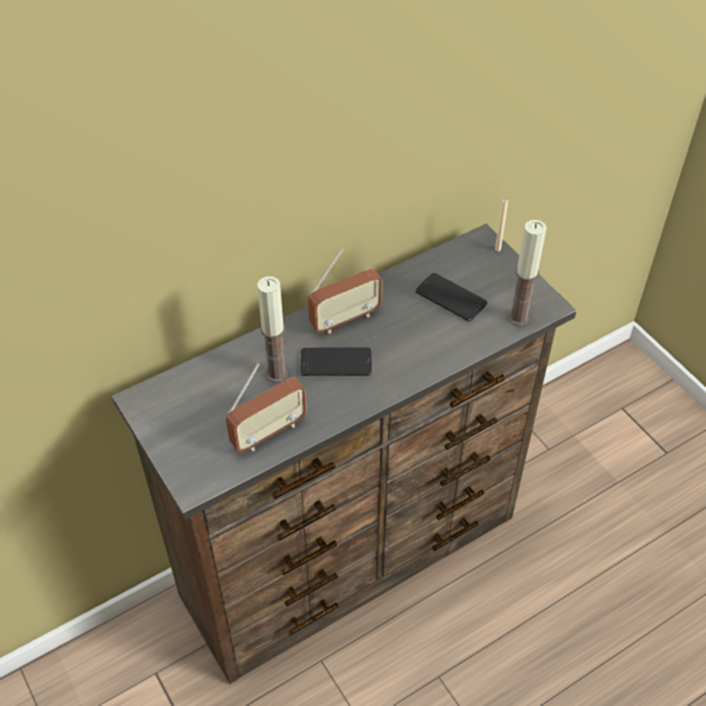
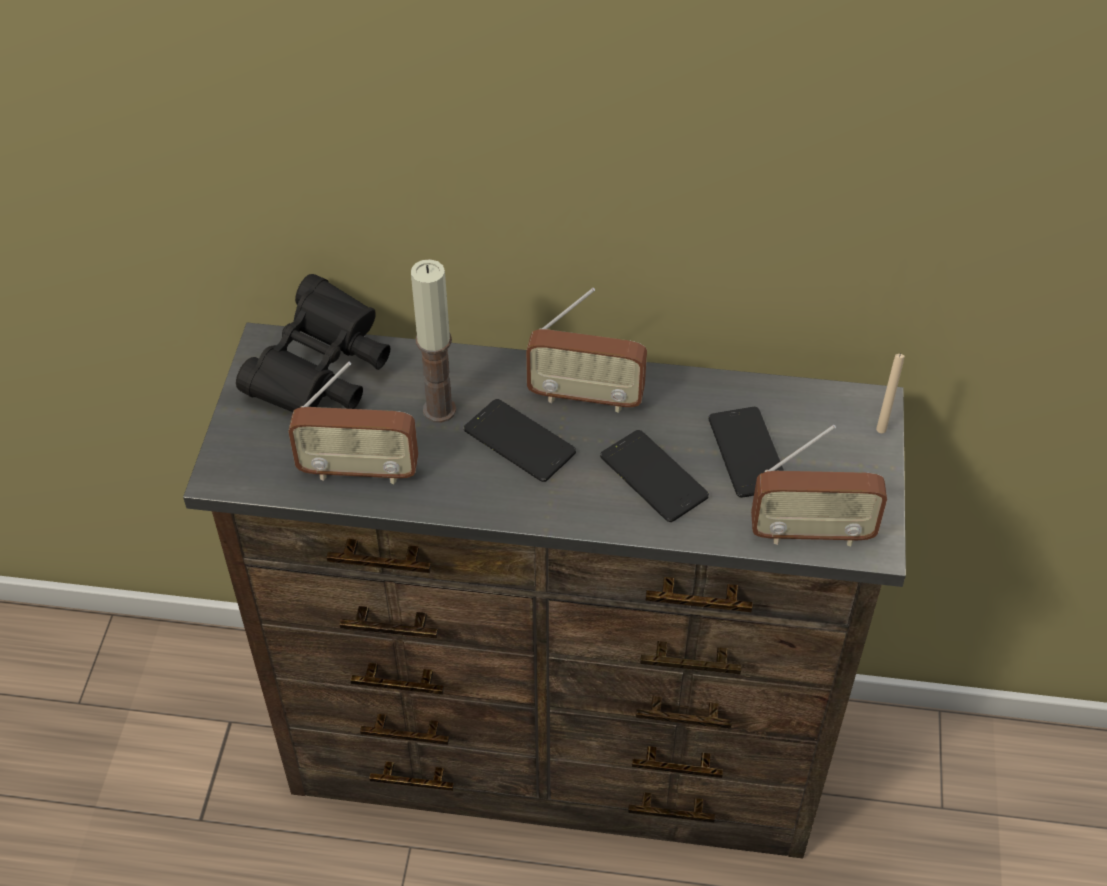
camera: 40 degrees right, 0 degrees up
candle [508,220,547,326] -> radio [751,425,887,547]
none -> black binoculars [236,274,390,412]
none -> phone [600,430,709,522]

